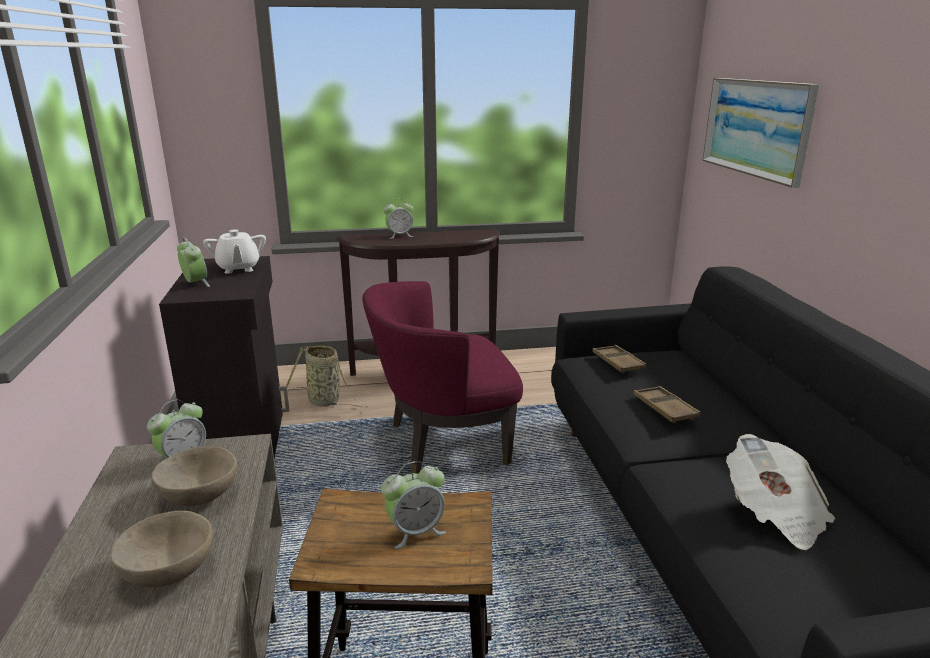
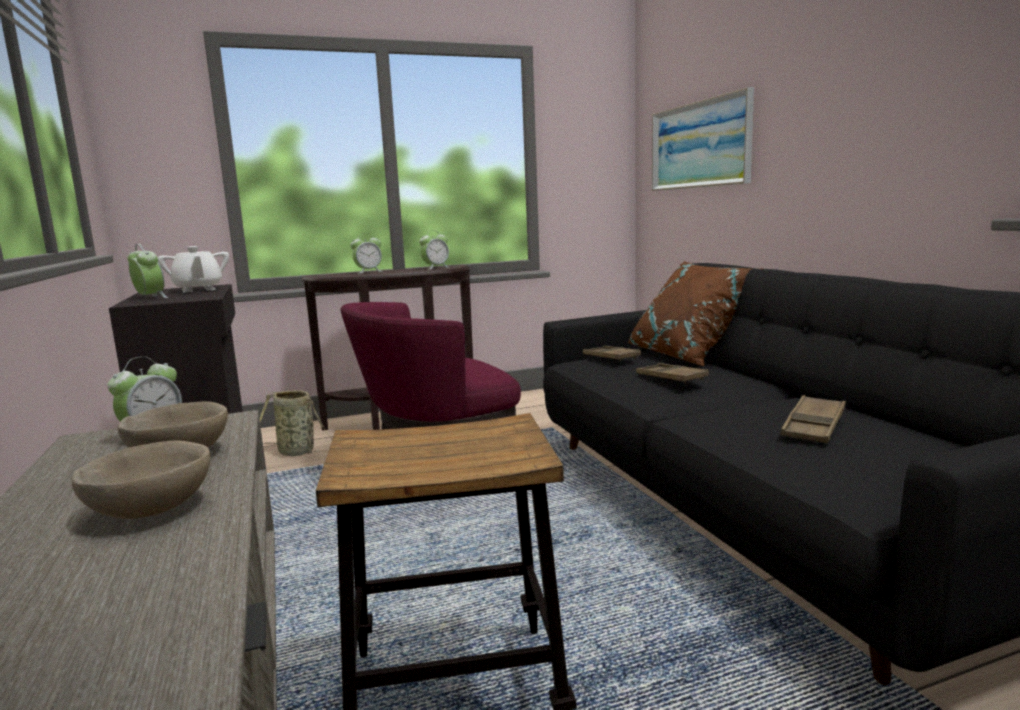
camera: 10 degrees left, 10 degrees down
alarm clock [381,461,446,549] -> alarm clock moved to [419,230,450,270]
newspaper [726,434,835,550] -> brown tray [780,395,846,443]
none -> brown pillow [628,261,764,366]

